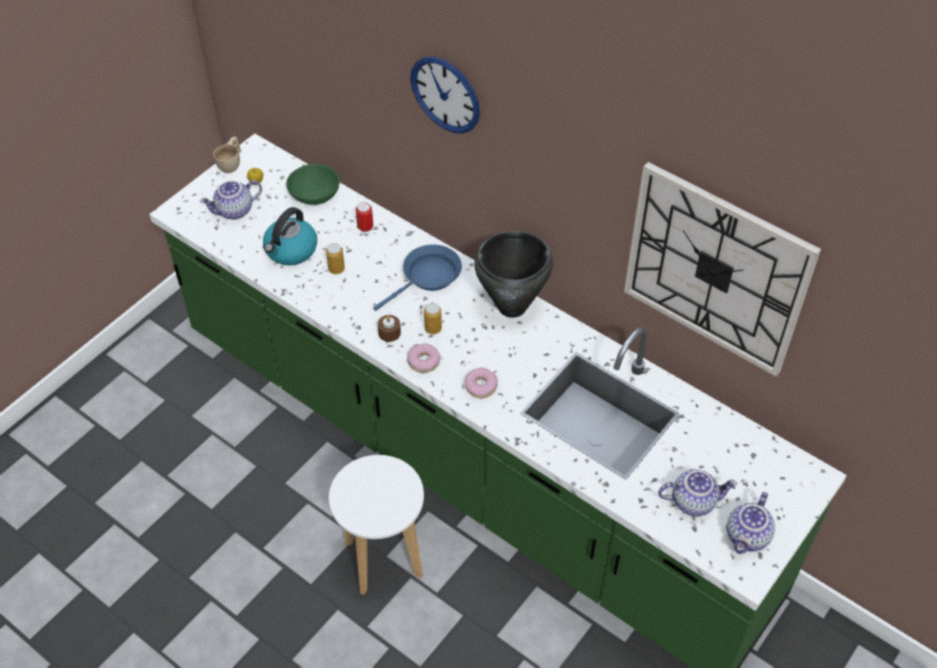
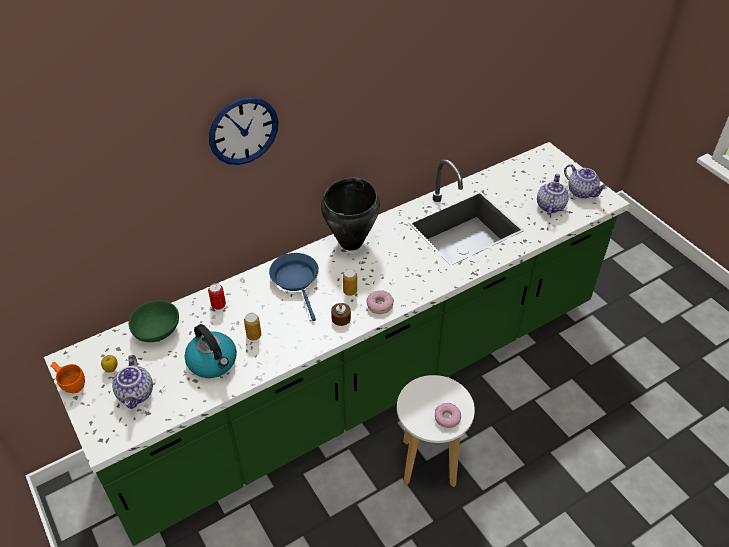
camera: 70 degrees left, 5 degrees down
beige cup [213,136,241,173] -> orange cup [51,362,85,393]
donut [465,368,498,399] -> donut moved to [435,403,461,428]
wall clock [624,162,821,376] -> none

